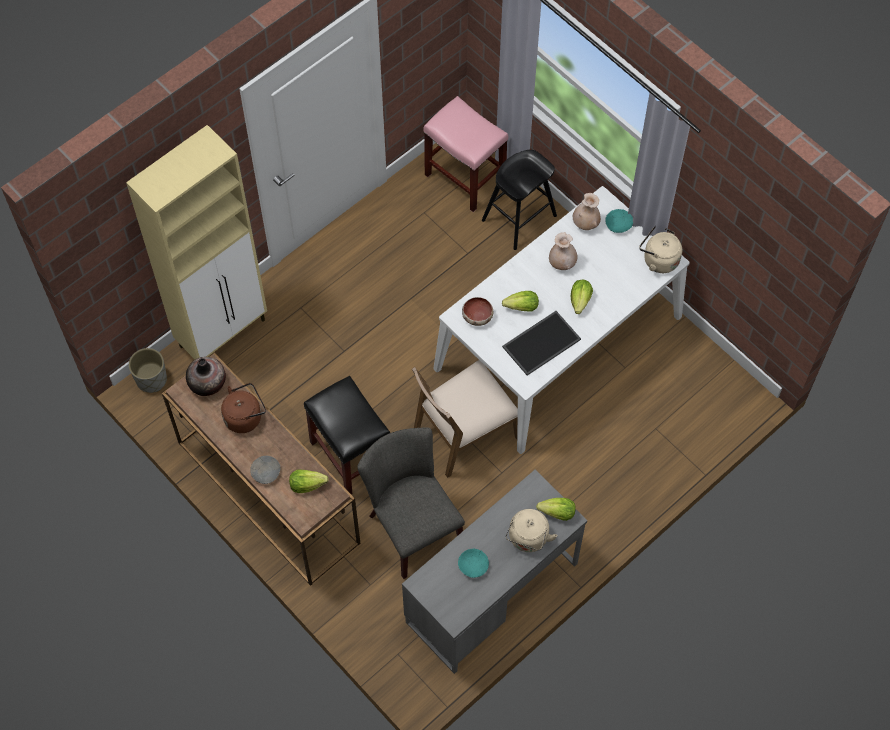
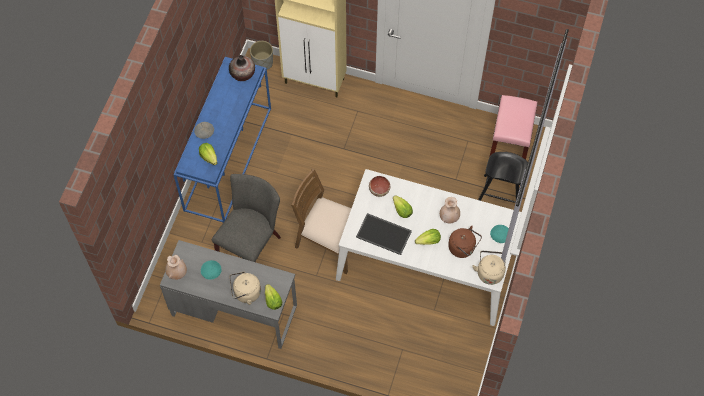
camera: 60 degrees right, 0 degrees up
brown console table [162,353,361,586] -> blue console table [173,57,271,223]
brown kettle [221,383,266,433] -> brown kettle moved to [448,225,482,258]
black stool [304,376,390,494] -> none
beige vase [573,193,601,230] -> beige vase moved to [165,255,187,280]

